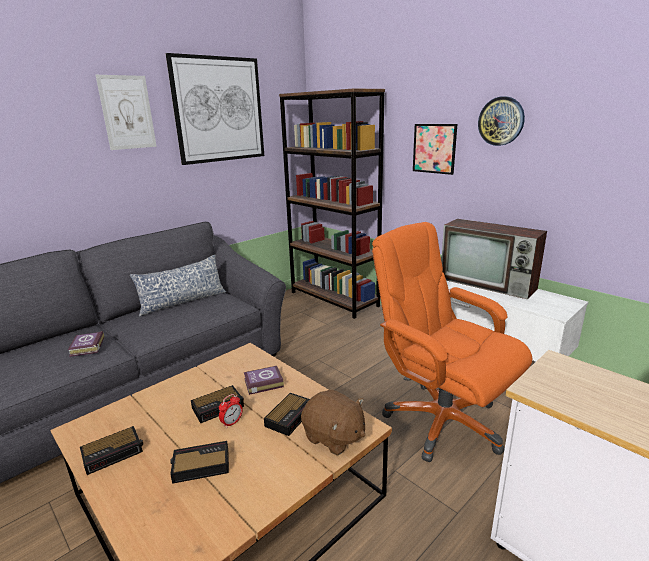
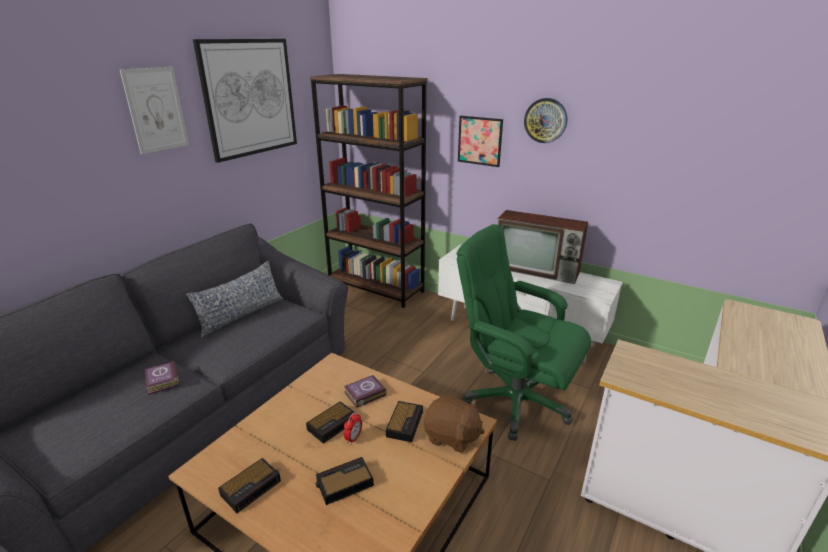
camera: 15 degrees left, 5 degrees up
orange office chair [372,222,533,462] -> green office chair [457,224,591,441]

